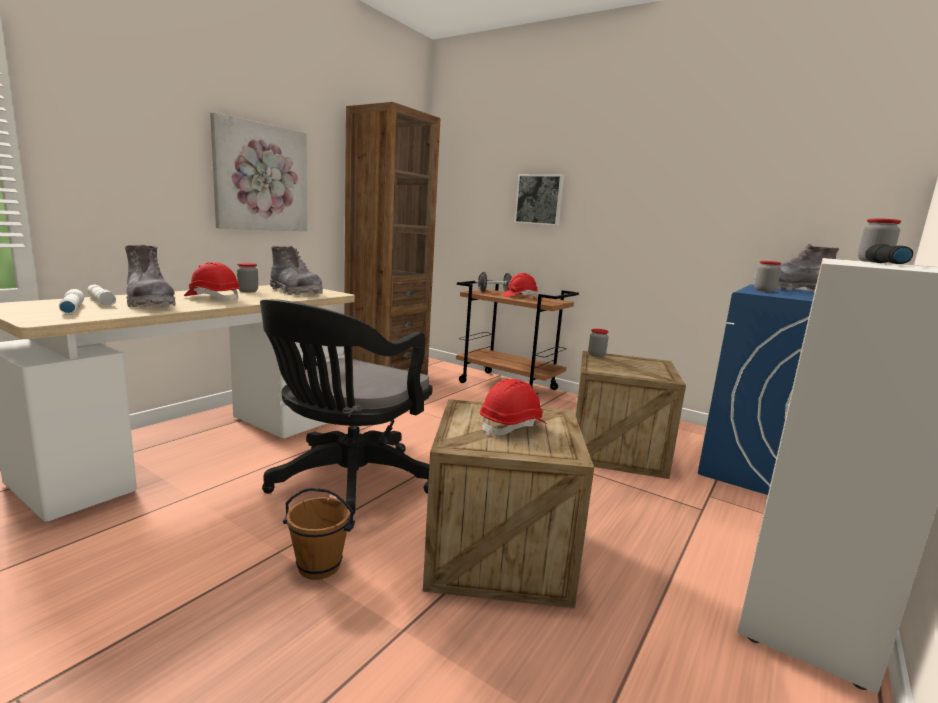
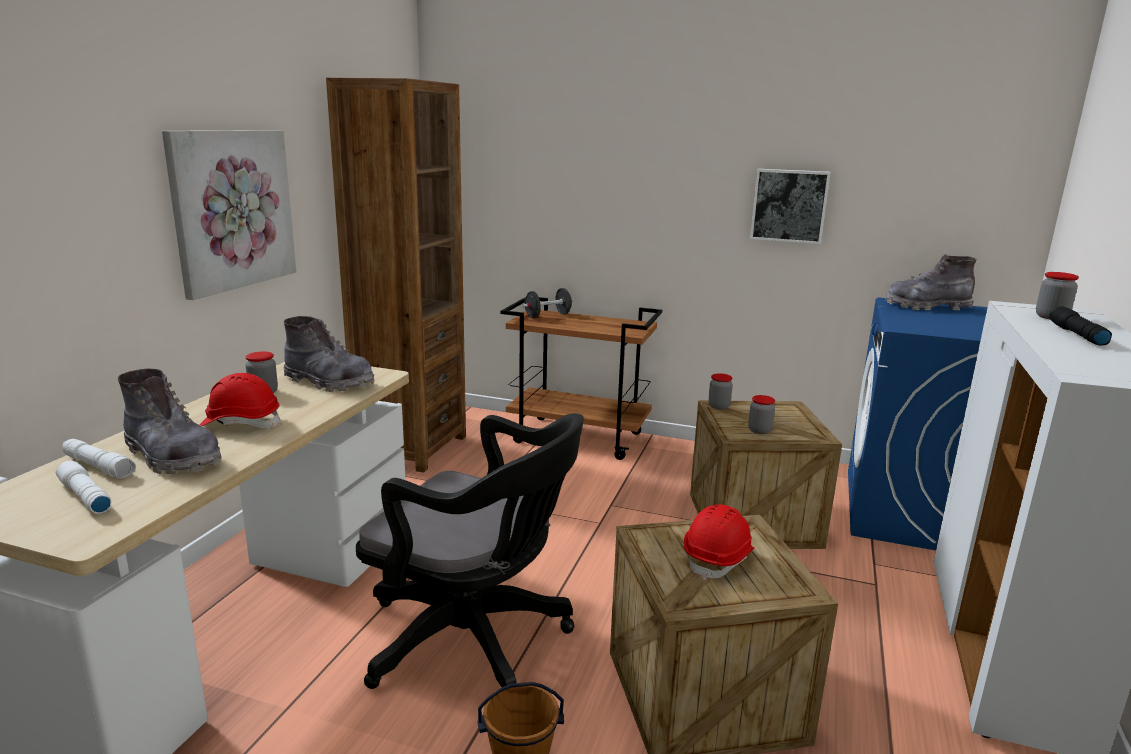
camera: 15 degrees left, 5 degrees up
black office chair [260,299,433,515] -> black office chair turned 75 degrees counterclockwise [356,413,584,689]
red hard hat [502,273,538,297] -> none
picture [514,174,564,226] -> picture moved to [750,169,830,244]
jar [754,261,782,292] -> jar moved to [748,395,775,434]

